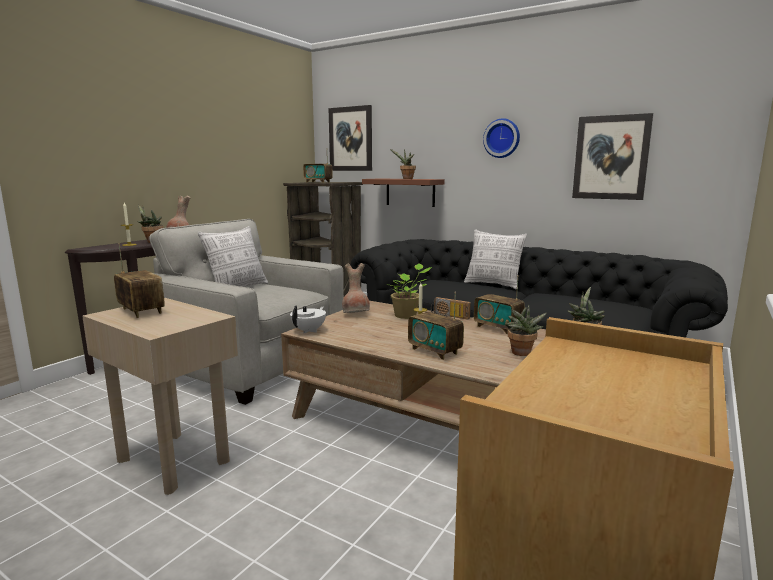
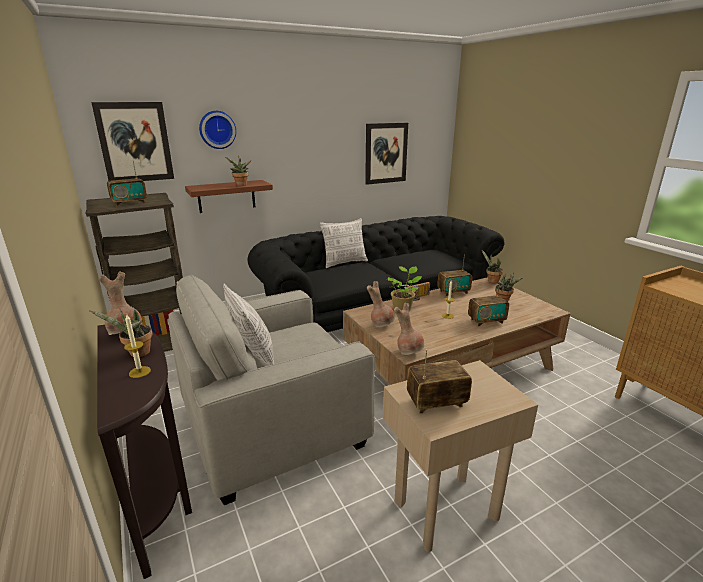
camera: 60 degrees left, 10 degrees up
white teapot [290,305,326,334] -> brown vase [394,303,425,355]
wall clock [483,118,520,158] -> wall clock moved to [199,111,236,149]

